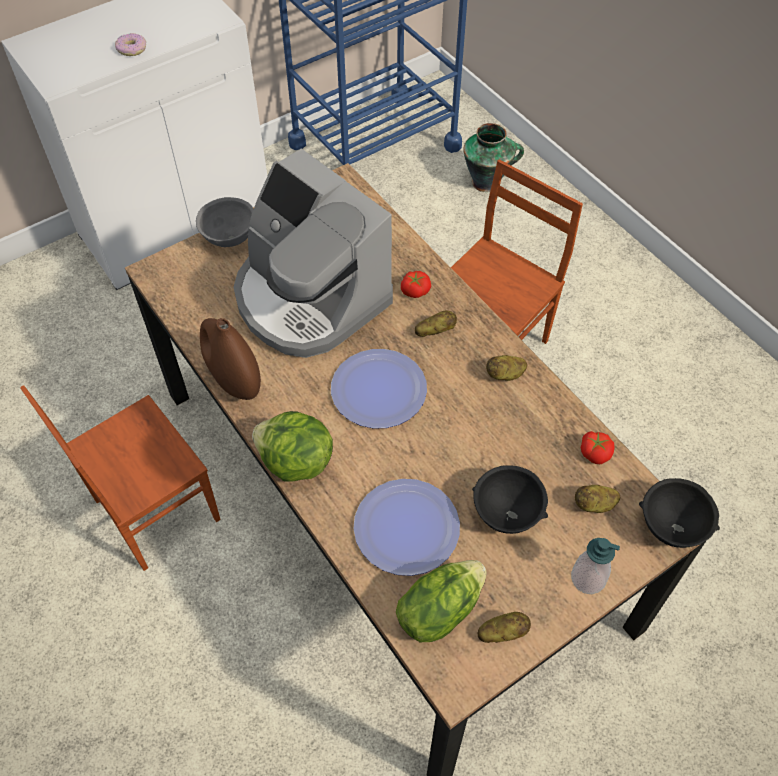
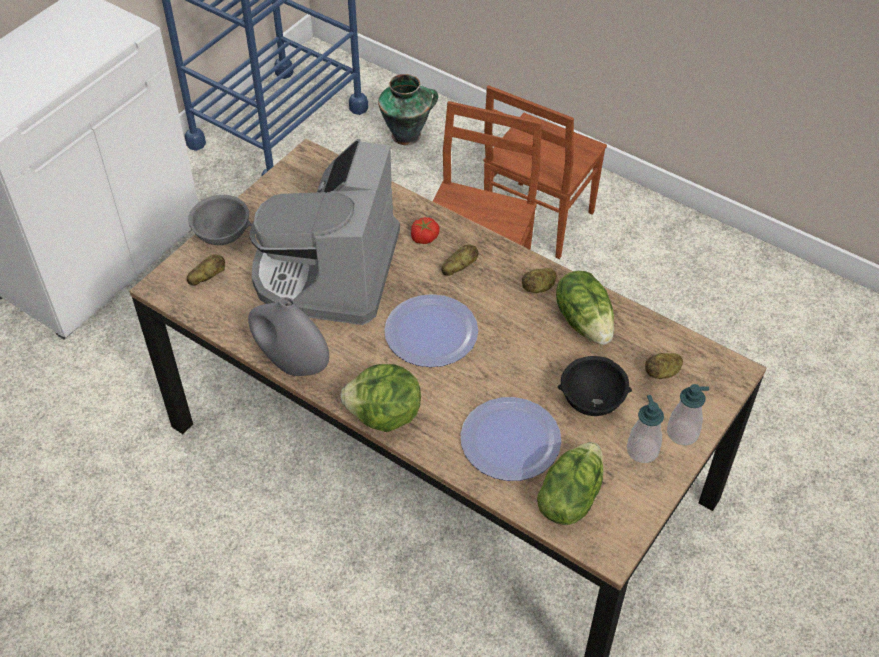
camera: 20 degrees left, 5 degrees down
brown chair [20,385,221,571] -> brown chair moved to [484,85,607,259]
donut [115,33,146,56] -> none
brown vase [200,318,261,400] -> grey vase [248,297,329,376]
coffee machine [234,149,393,358] -> coffee machine turned 75 degrees clockwise [249,139,400,325]
potato [477,612,531,643] -> potato moved to [187,255,225,285]
tomato [581,431,615,464] -> none
black bowl [639,478,720,548] -> none
none -> lettuce [556,271,614,345]
none -> soap dispenser [627,395,664,463]

